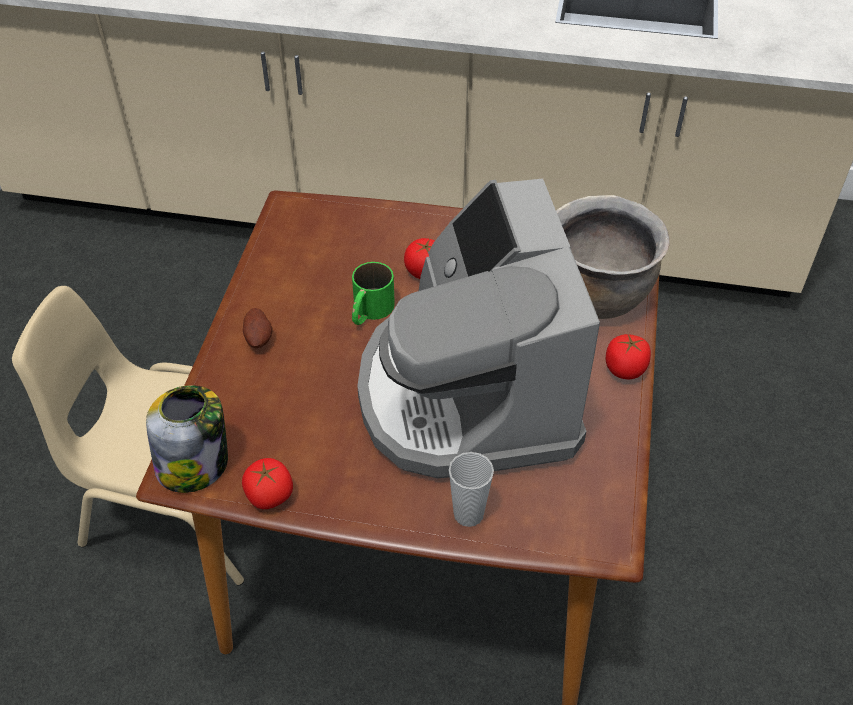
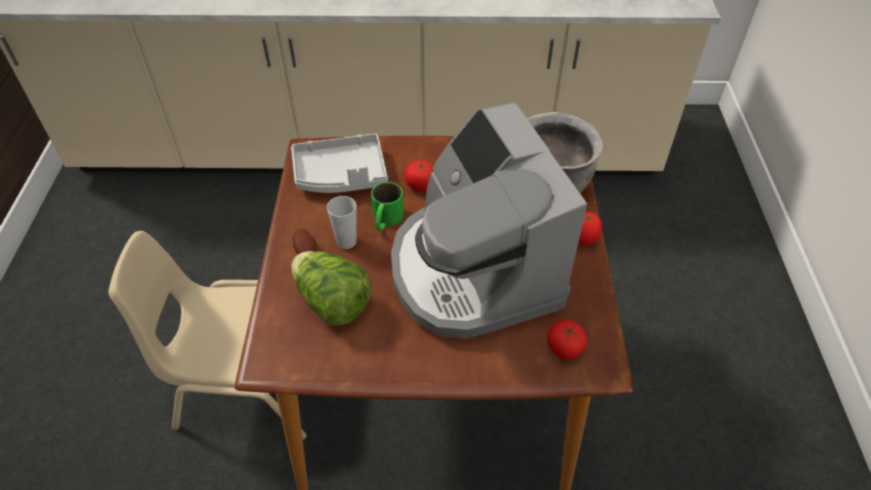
camera: 10 degrees left, 0 degrees up
jar [146,385,228,493] -> none
tomato [242,458,293,509] -> tomato moved to [547,320,587,359]
cup [449,452,494,527] -> cup moved to [327,196,357,249]
none -> grey tray [291,133,388,193]
none -> lettuce [291,251,371,326]

